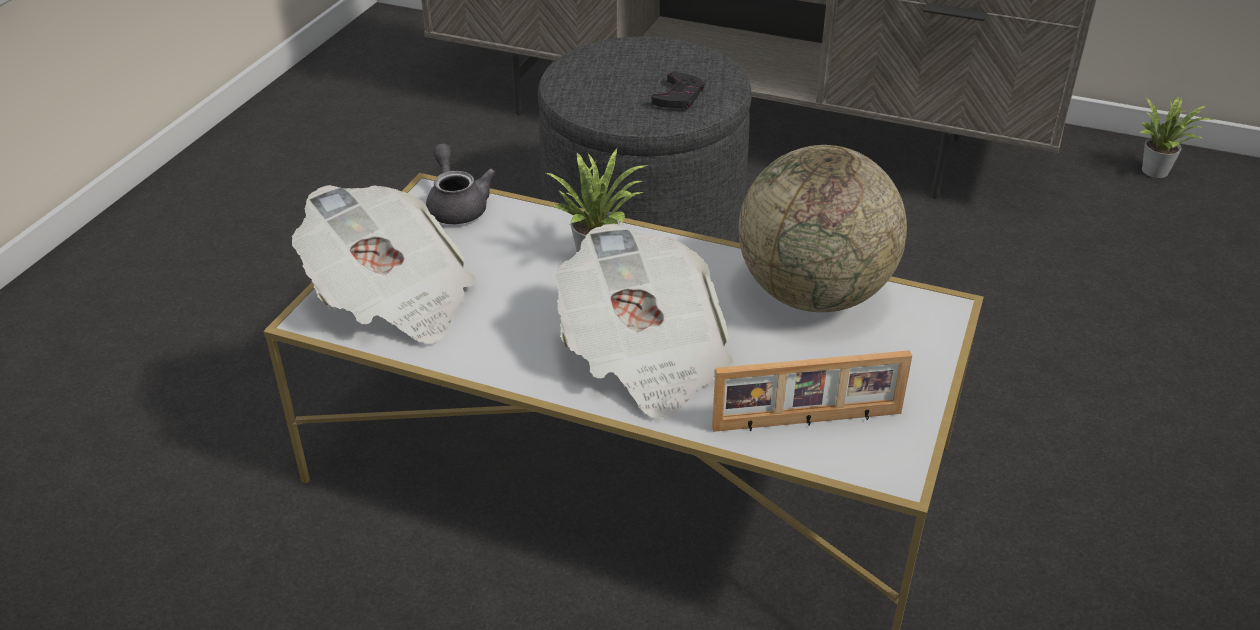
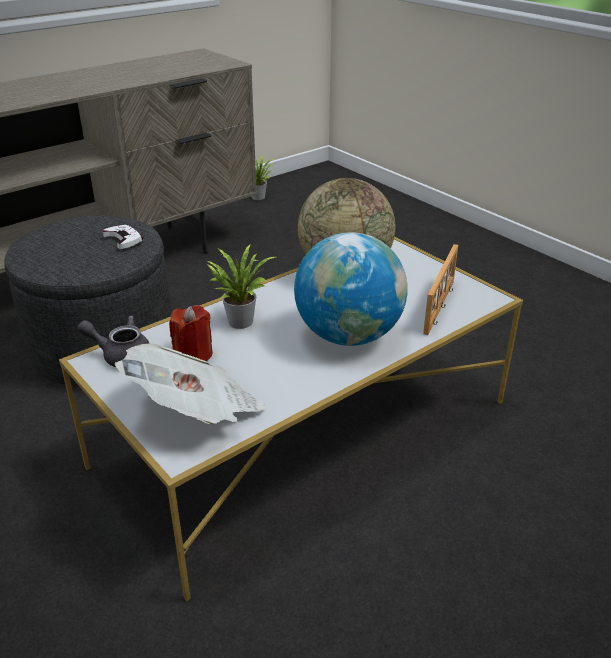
camera: 60 degrees left, 5 degrees down
newspaper [555,224,733,419] -> globe [294,232,408,346]
black game controller [652,72,705,109] -> white game controller [103,225,143,249]
none -> red candle [169,305,213,361]

